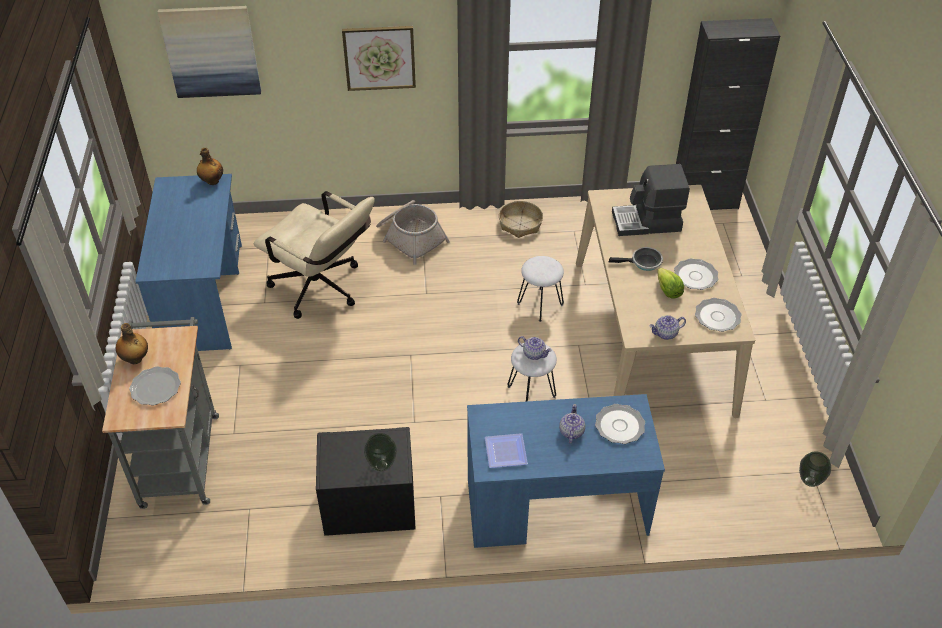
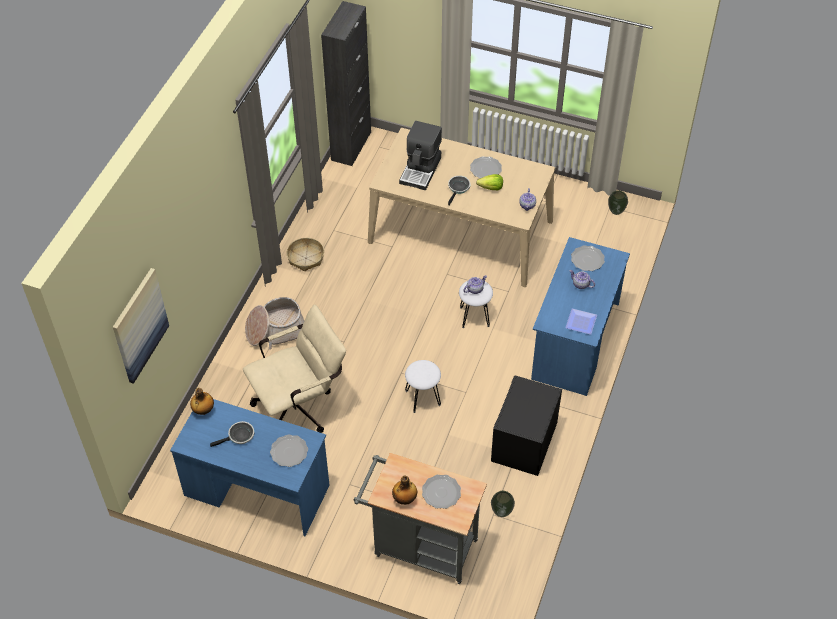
camera: 65 degrees left, 5 degrees up
picture [342,26,416,91] -> none
vase [364,433,397,472] -> vase moved to [491,491,515,517]
white stool [517,256,564,322] -> white stool moved to [405,360,441,413]
plate [695,298,742,332] -> plate moved to [270,434,308,467]
none -> frying pan [210,421,254,447]

